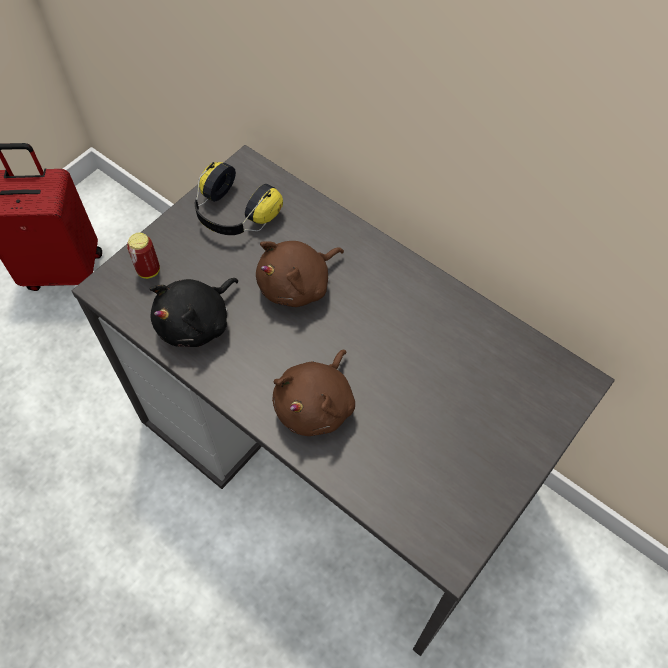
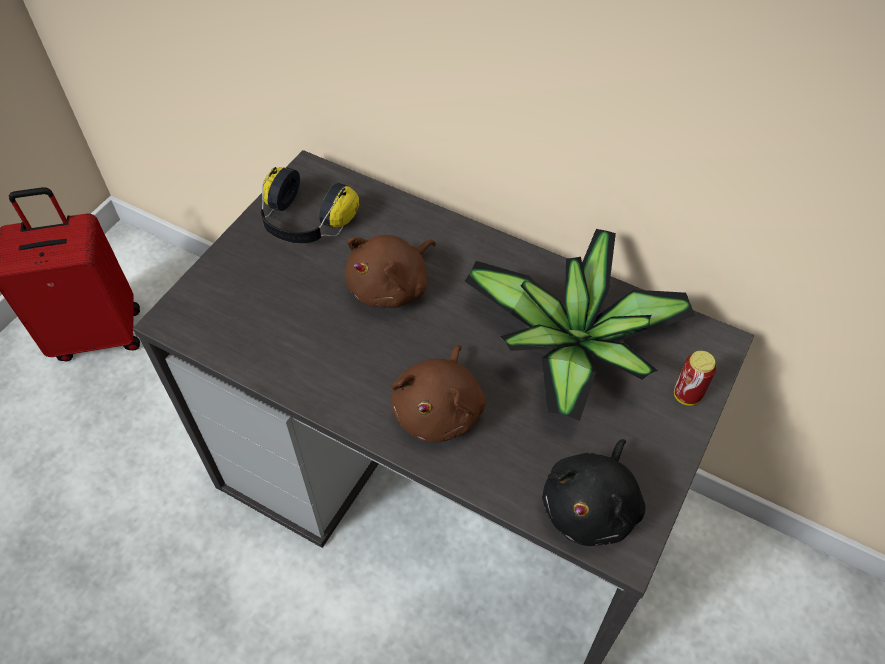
camera: 10 degrees left, 5 degrees down
can [127,233,160,279] -> can moved to [674,351,716,406]
black plush toy [150,278,238,347] -> black plush toy moved to [542,439,645,546]
none -> potted plant [465,229,695,421]

